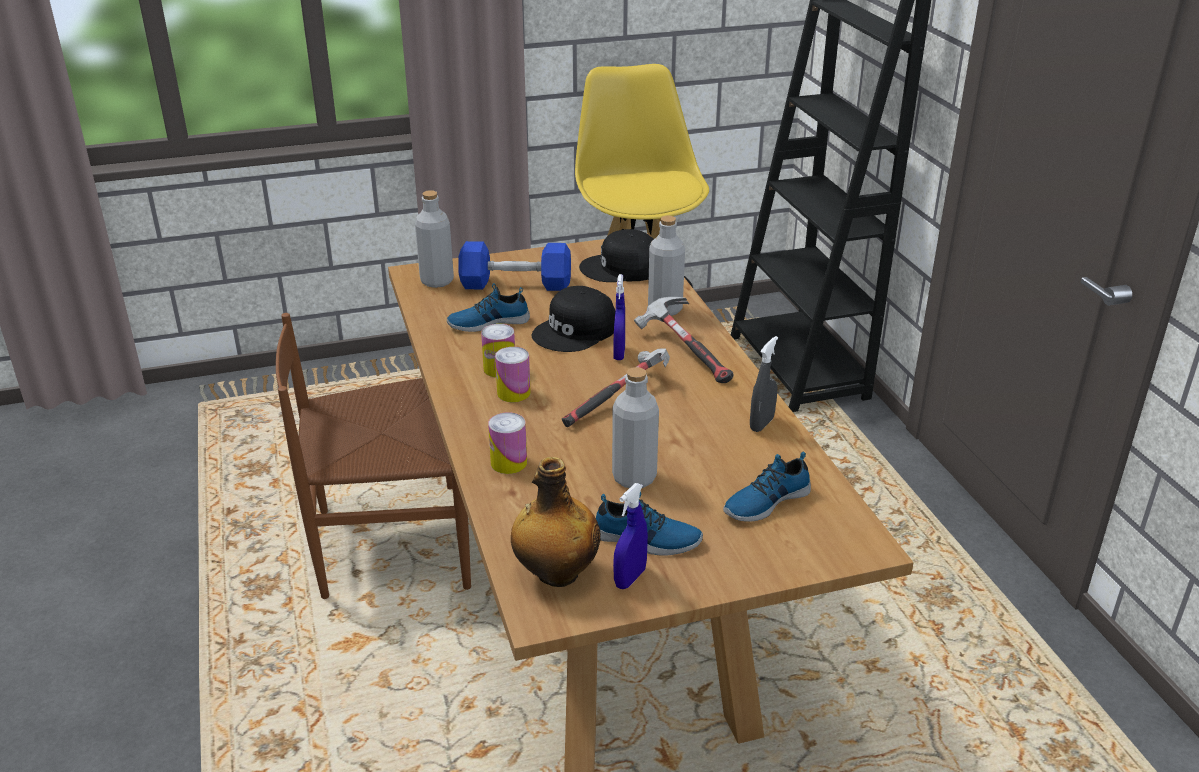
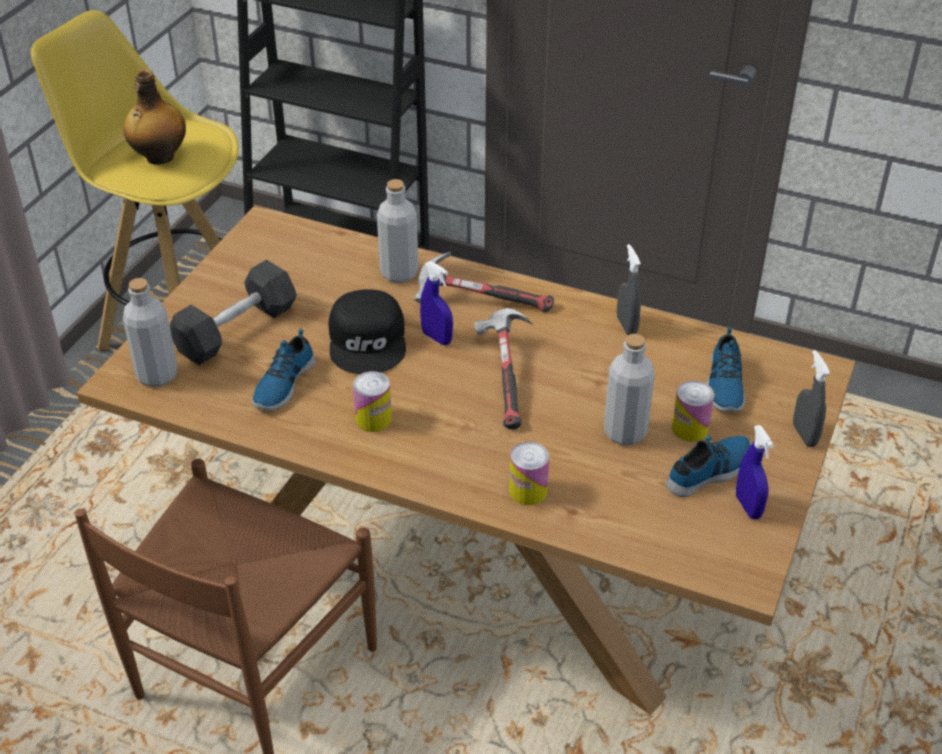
camera: 50 degrees left, 10 degrees up
blue dumbbell [458,241,571,291] -> grey dumbbell [170,259,297,366]
can [495,347,530,402] -> can moved to [672,381,714,442]
bottle [511,457,601,587] -> bottle moved to [124,70,186,165]
black cap [579,229,654,282] -> none
none -> grey spray bottle [793,350,830,447]

